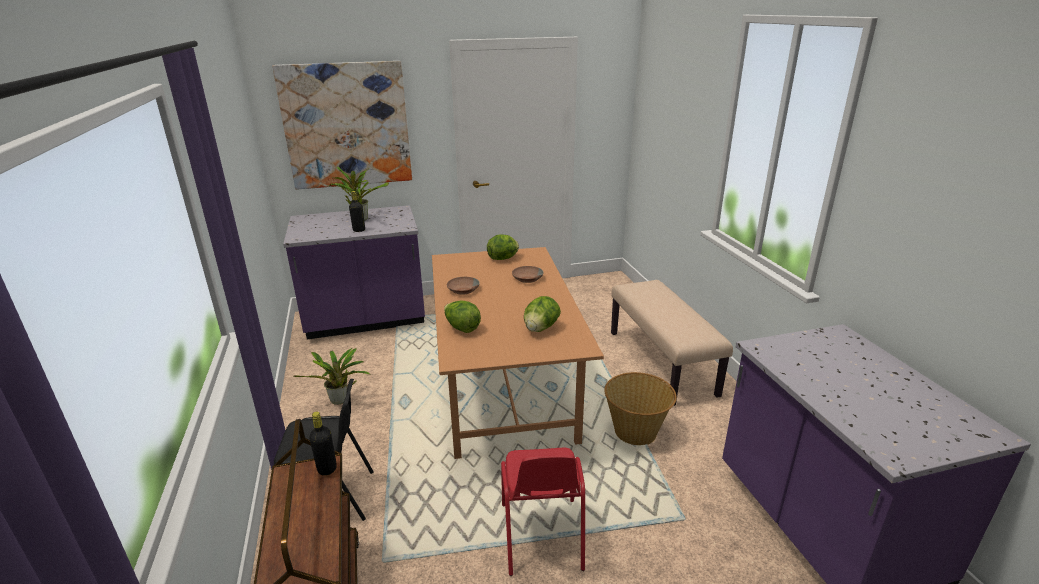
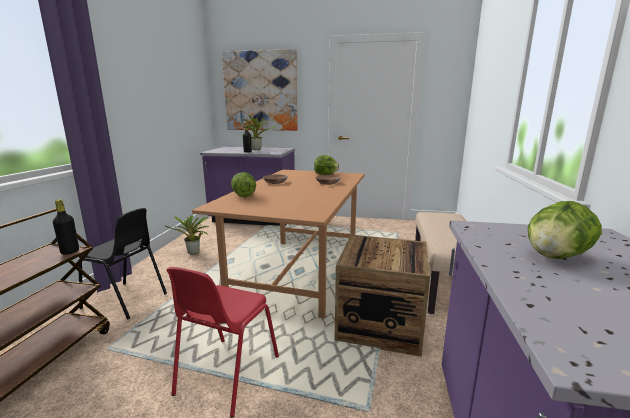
camera: 25 degrees right, 10 degrees down
lettuce [524,296,561,332] -> lettuce moved to [528,201,602,259]
basket [604,372,677,445] -> crate [334,235,430,357]

